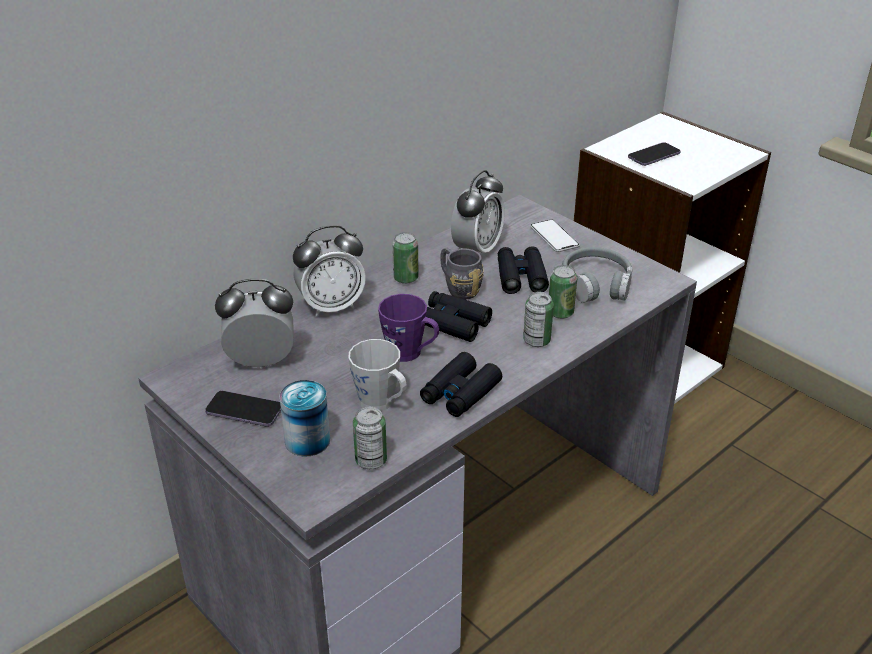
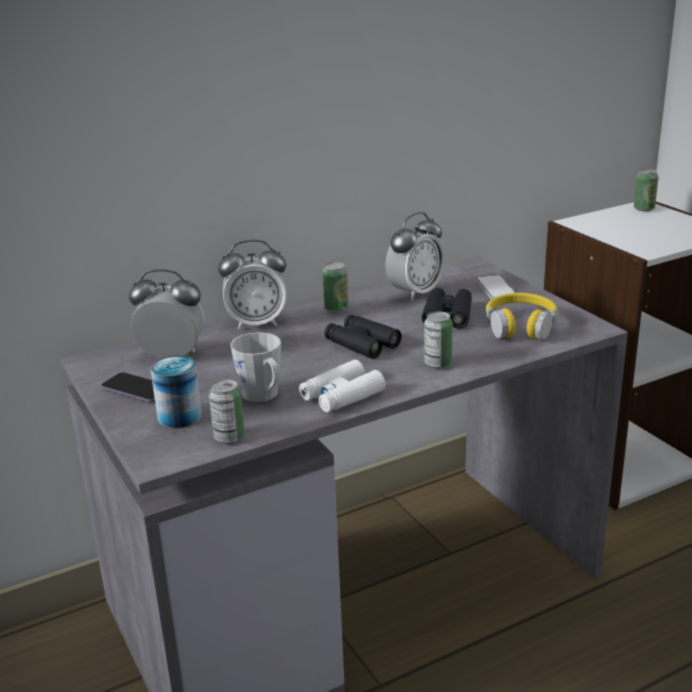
camera: 15 degrees right, 10 degrees down
purple mug [378,294,439,362] -> none
black binoculars [420,352,502,417] -> white binoculars [299,360,385,413]
grey mug [440,248,484,300] -> none
can [549,265,577,319] -> can moved to [634,169,659,212]
grey headphones [562,247,632,303] -> yellow headphones [486,293,558,340]
phone [628,142,681,166] -> none

